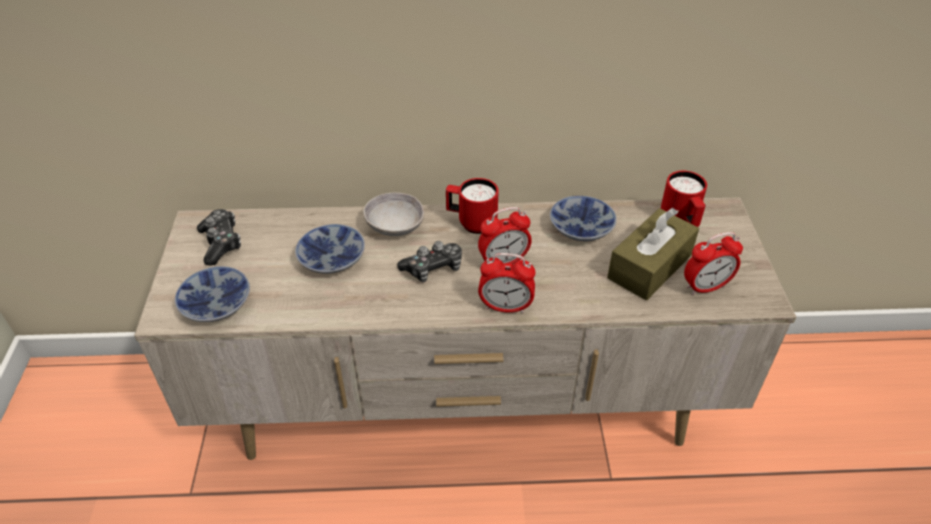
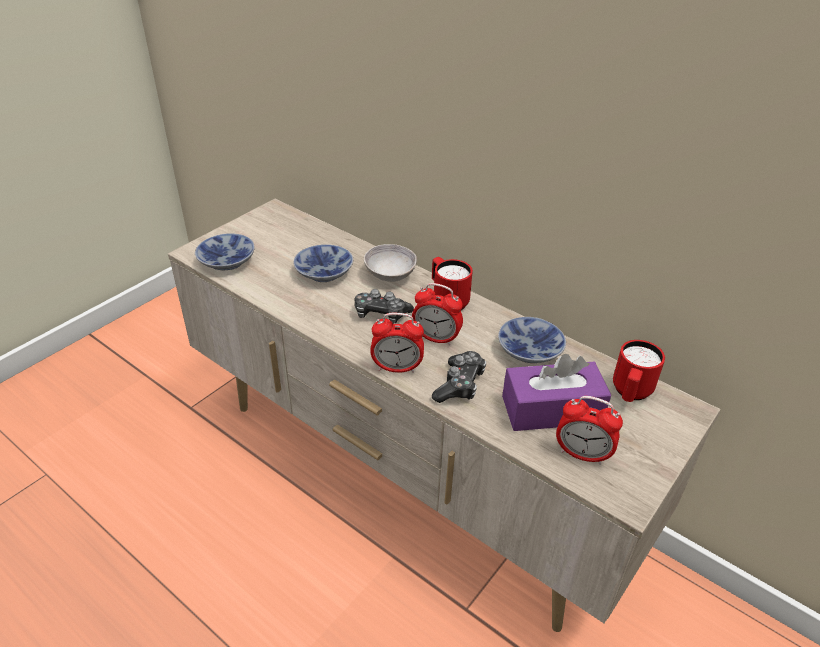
camera: 40 degrees right, 5 degrees down
game controller [197,209,241,266] -> game controller moved to [432,351,486,403]
alarm clock [478,253,535,313] -> alarm clock turned 45 degrees counterclockwise [370,313,424,373]
brown tissue box [607,208,699,300] -> purple tissue box [502,354,611,431]

